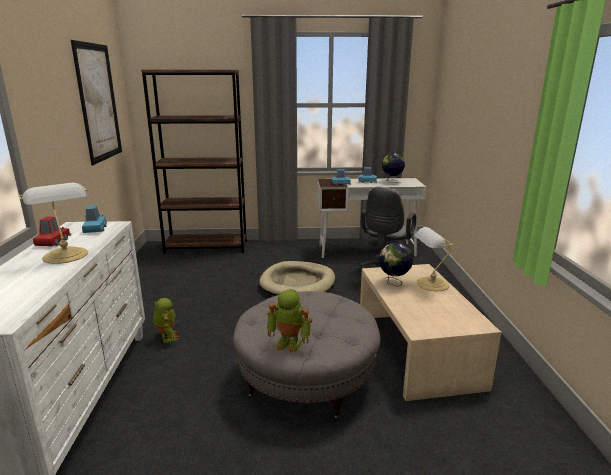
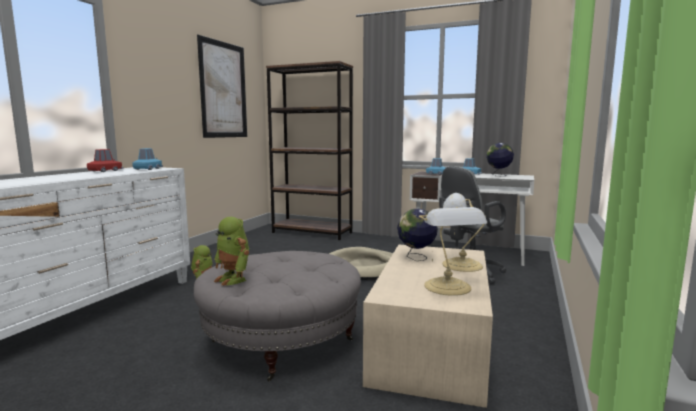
camera: 25 degrees right, 10 degrees down
table lamp [18,182,88,264] -> table lamp moved to [419,207,487,296]

